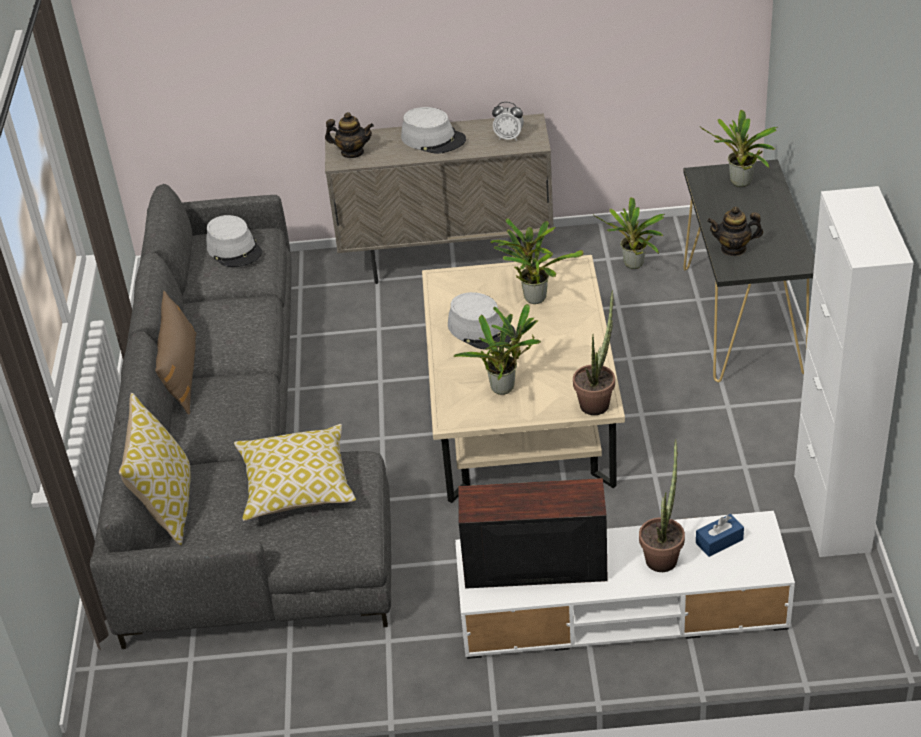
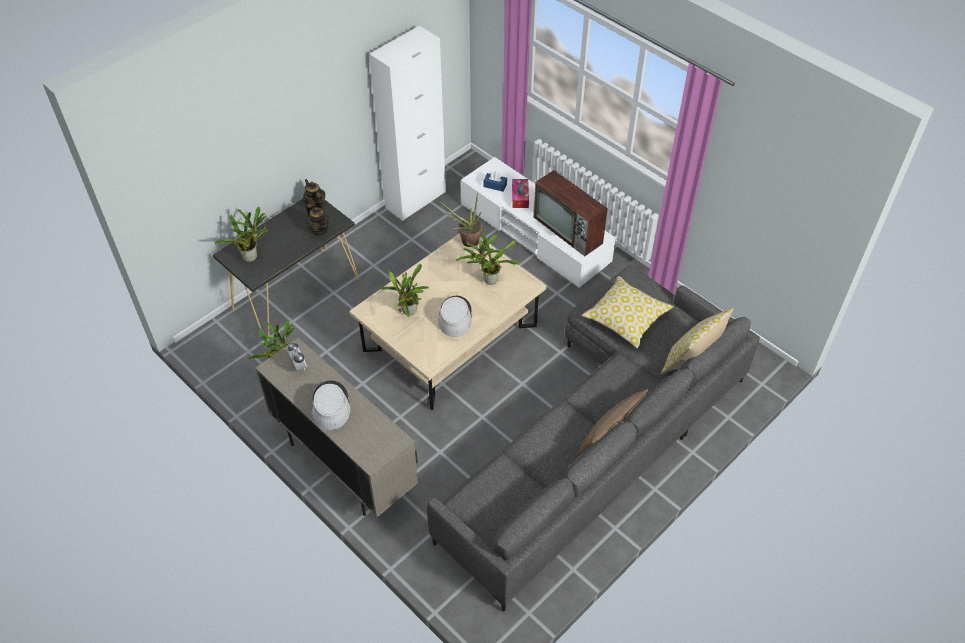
camera: 135 degrees left, 10 degrees up
grey hat [206,215,262,267] -> none
teapot [325,112,374,158] -> teapot moved to [303,179,325,209]
potted plant [639,439,685,572] -> tissue box [512,179,529,208]

